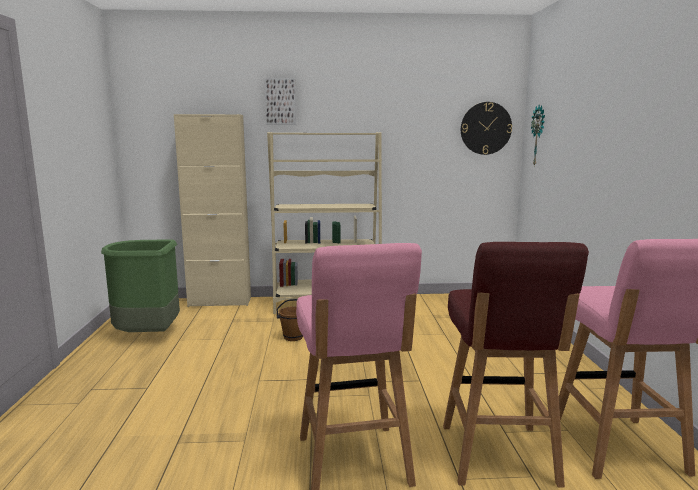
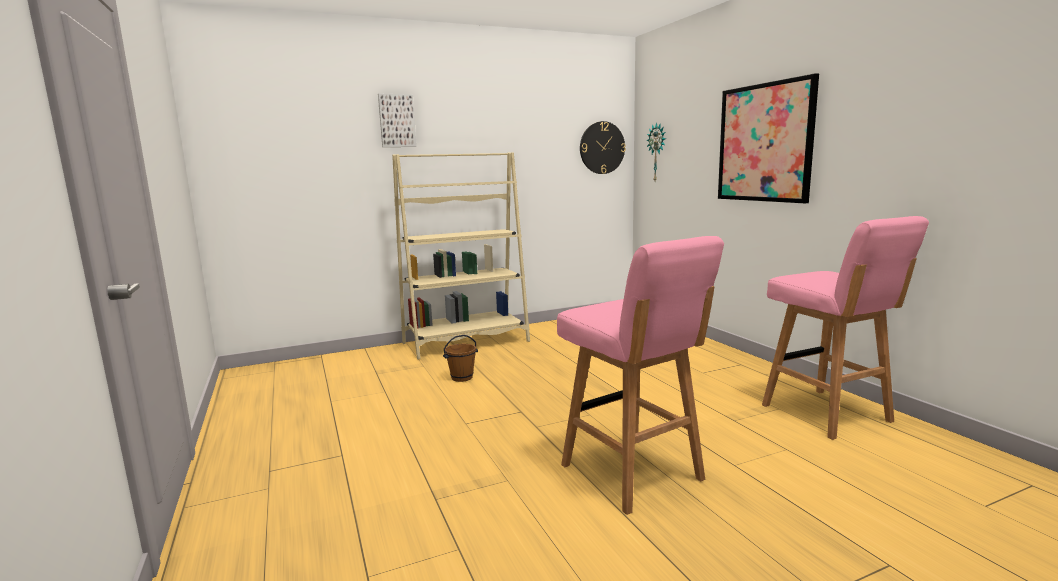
camera: 20 degrees left, 0 degrees up
green trash can [101,239,180,332] -> none
beige cabinet [174,114,251,307] -> none
red stool [443,242,589,488] -> none
none -> picture [718,73,819,203]

